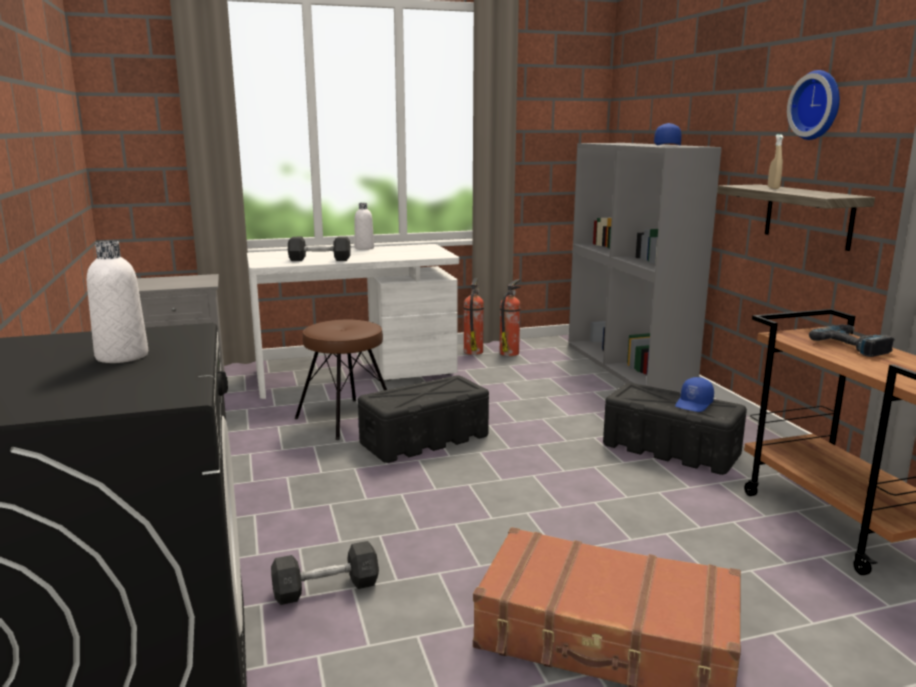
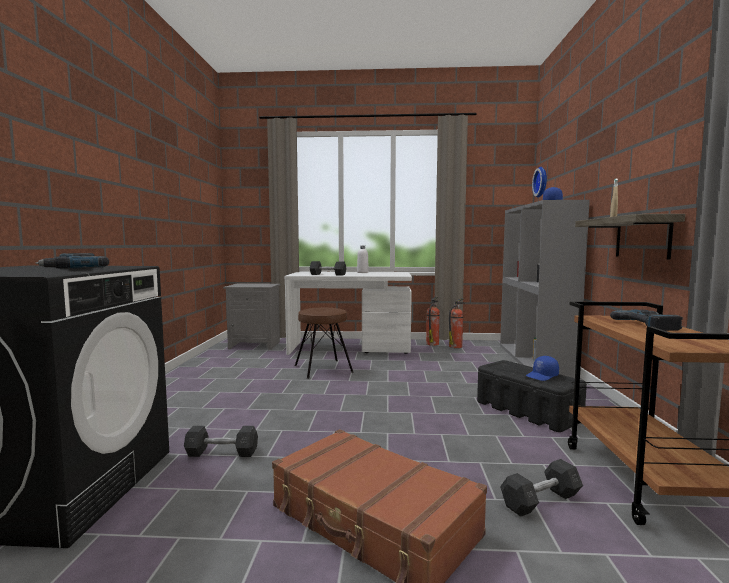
camera: 20 degrees right, 10 degrees down
white bottle [87,241,148,363] -> power drill [35,253,109,269]
black storage box [358,375,489,463] -> none
wall clock [787,70,840,140] -> wall clock moved to [532,167,547,197]
none -> grey dumbbell [500,459,583,517]

